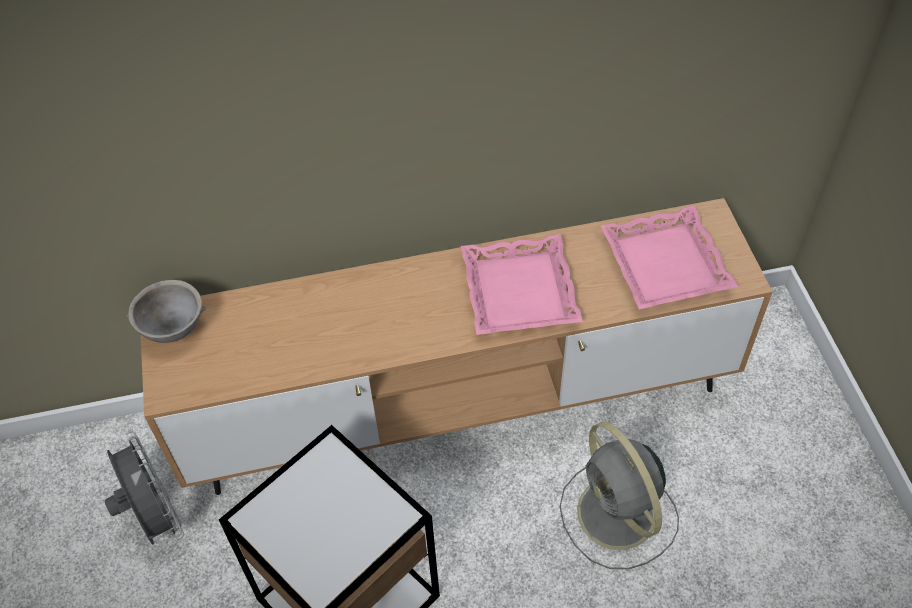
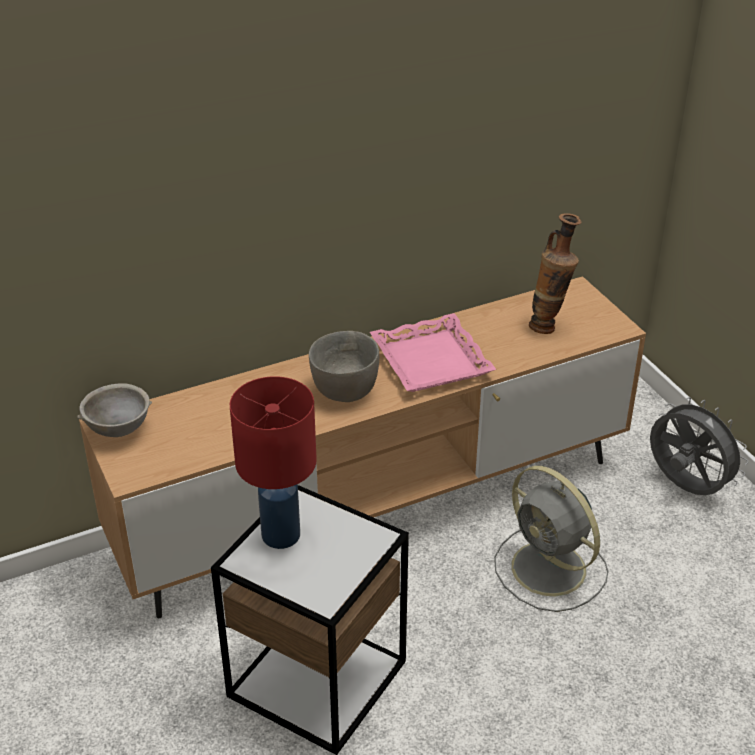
camera: 15 degrees left, 15 degrees down
grey fan [105,431,184,545] -> grey fan moved to [650,397,748,495]
pink tray [600,205,738,309] -> vase [529,213,582,334]
none -> red table lamp [230,376,317,549]
none -> grey bowl [309,331,379,402]

